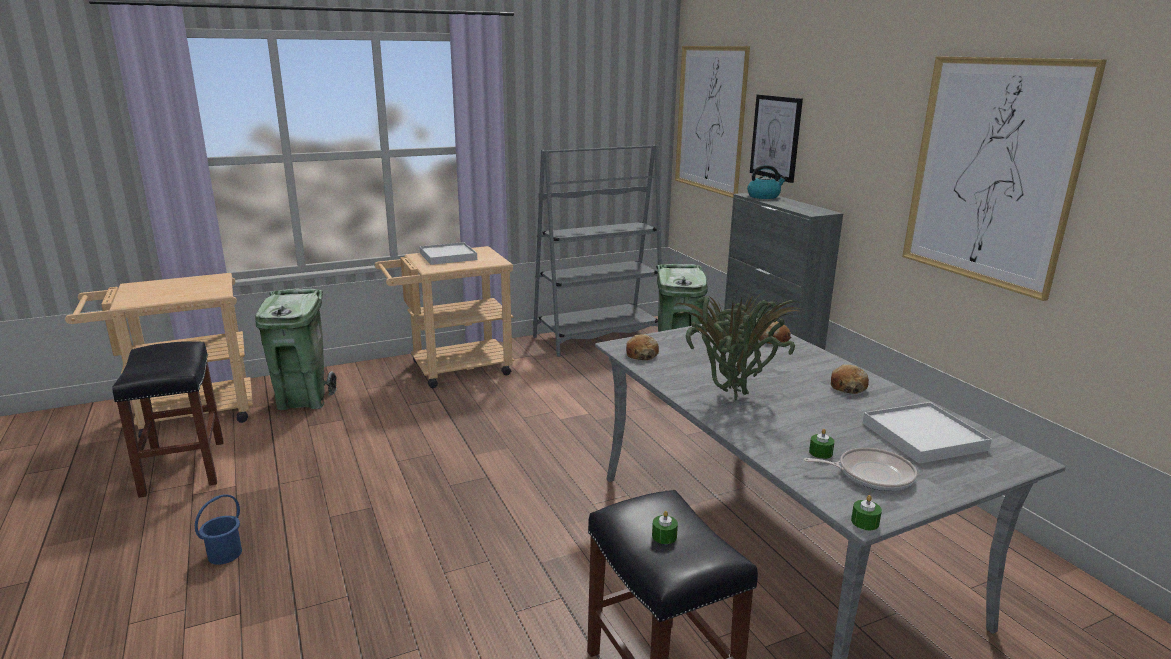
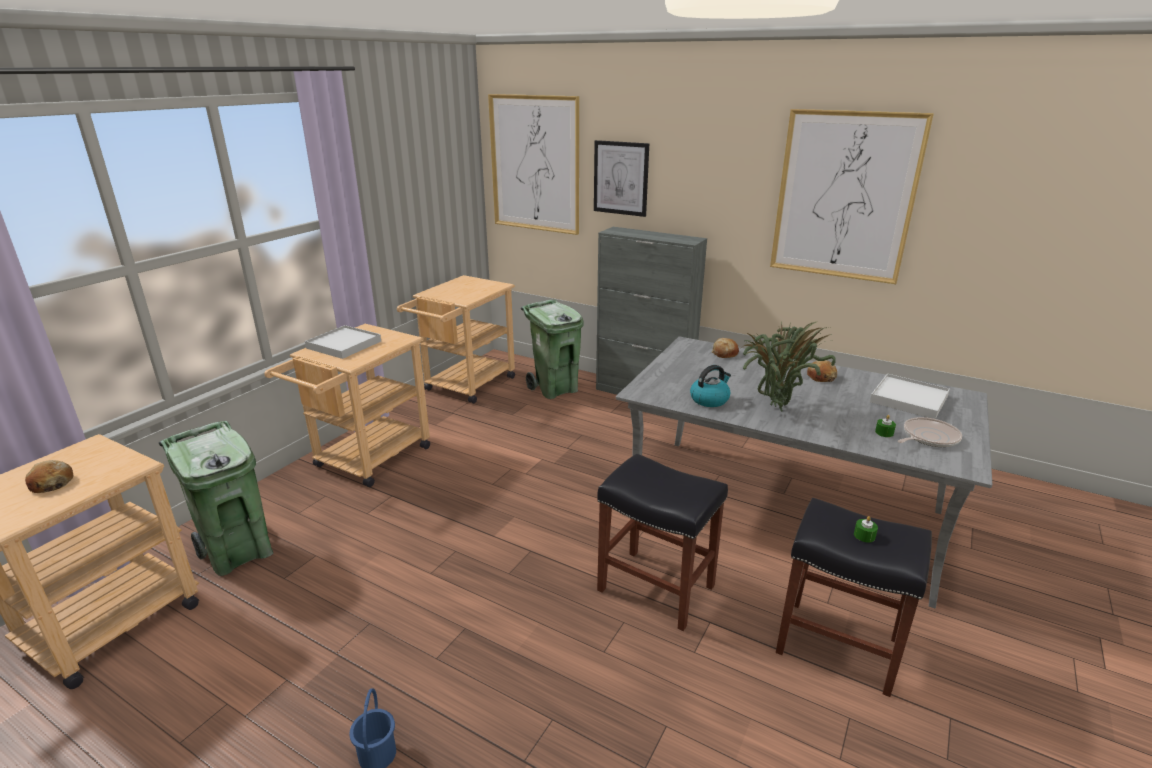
camera: 35 degrees left, 5 degrees up
black stool [113,341,224,498] -> black stool moved to [597,454,728,631]
grey bookcase [533,145,662,357] -> beige cart [397,275,515,404]
bread [626,334,659,360] -> bread moved to [25,460,74,493]
kettle [747,165,787,199] -> kettle moved to [690,365,731,407]
green candle [851,495,882,530] -> none

